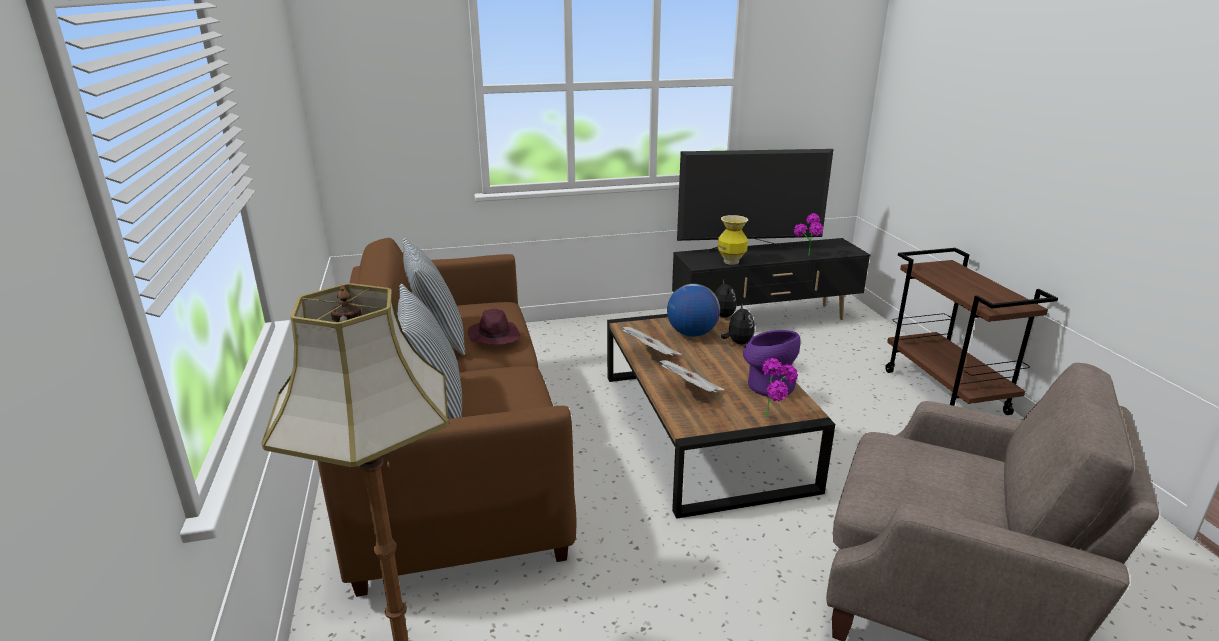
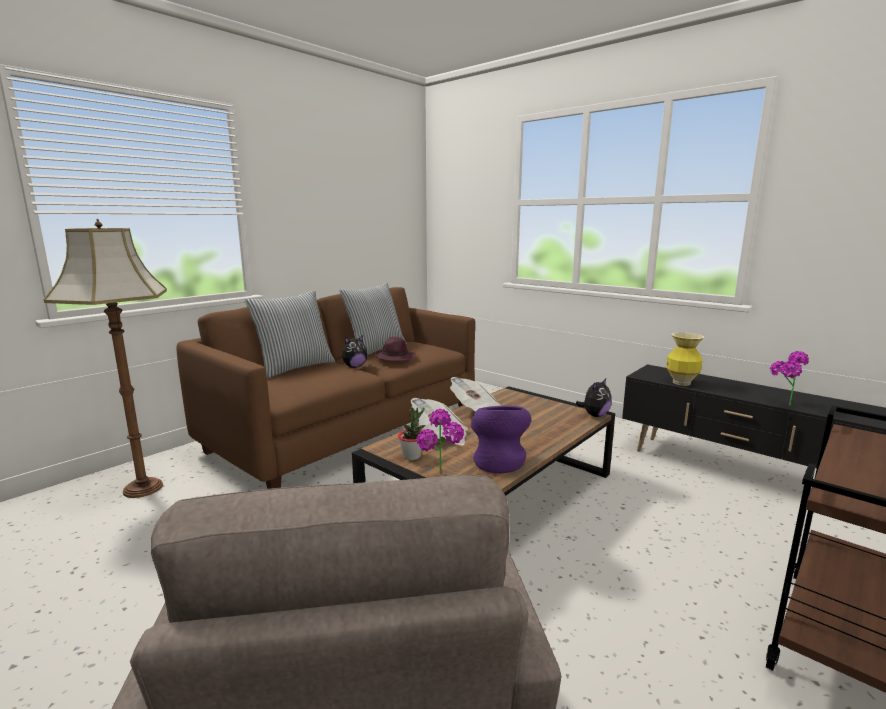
camera: 55 degrees right, 10 degrees down
globe [667,284,720,337] -> none
television [677,149,834,251] -> none
plush toy [721,303,755,345] -> plush toy moved to [342,335,367,368]
none -> potted plant [398,408,425,460]

